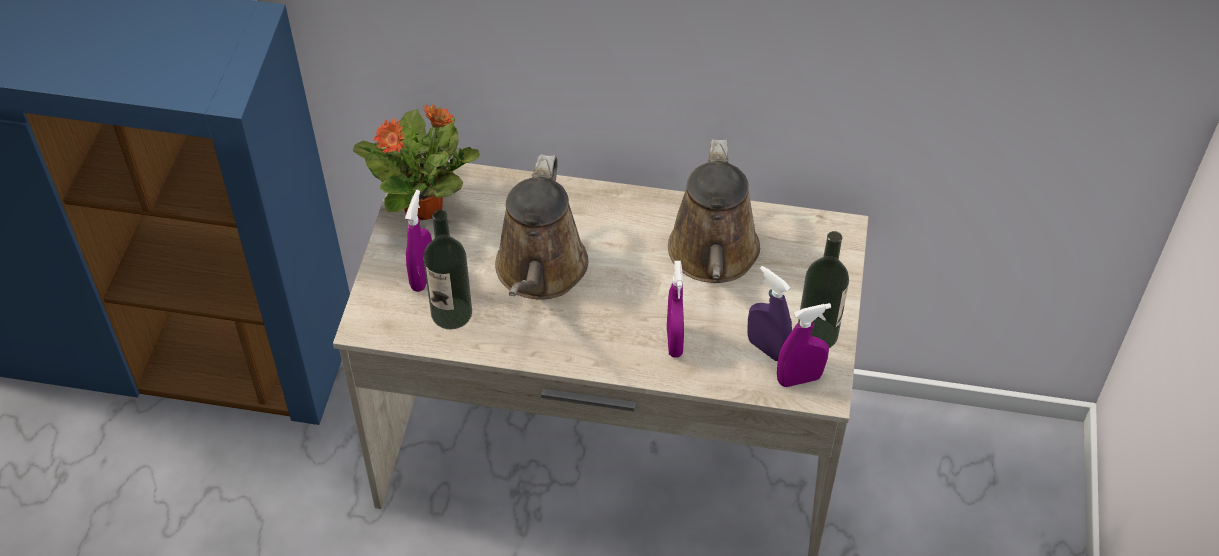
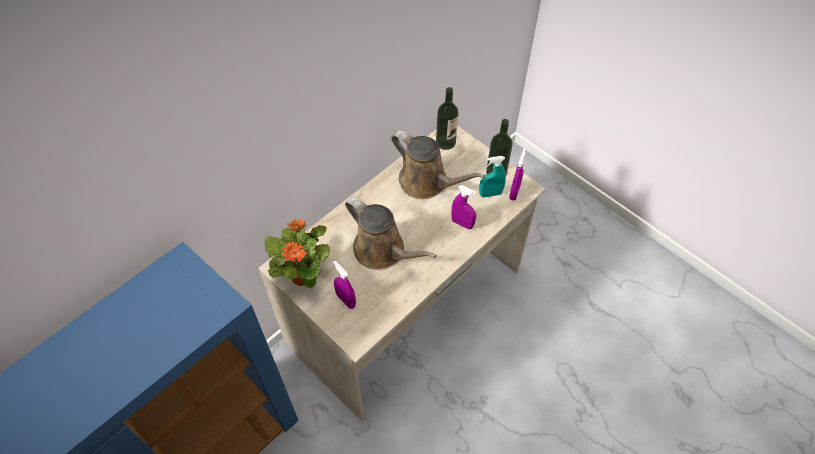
camera: 55 degrees left, 5 degrees up
bottle [423,210,472,329] -> bottle moved to [436,87,459,150]
purple spray bottle [747,266,792,361] -> turquoise spray bottle [479,156,506,197]

